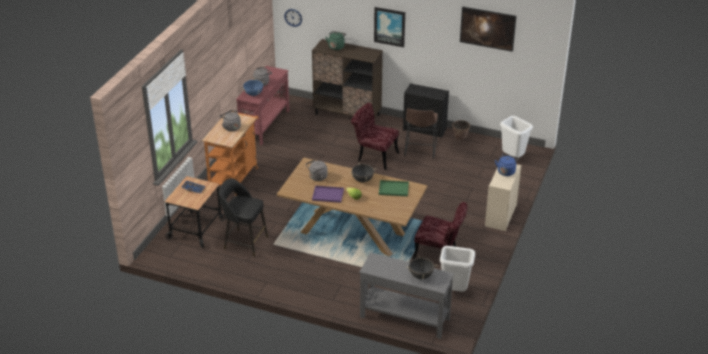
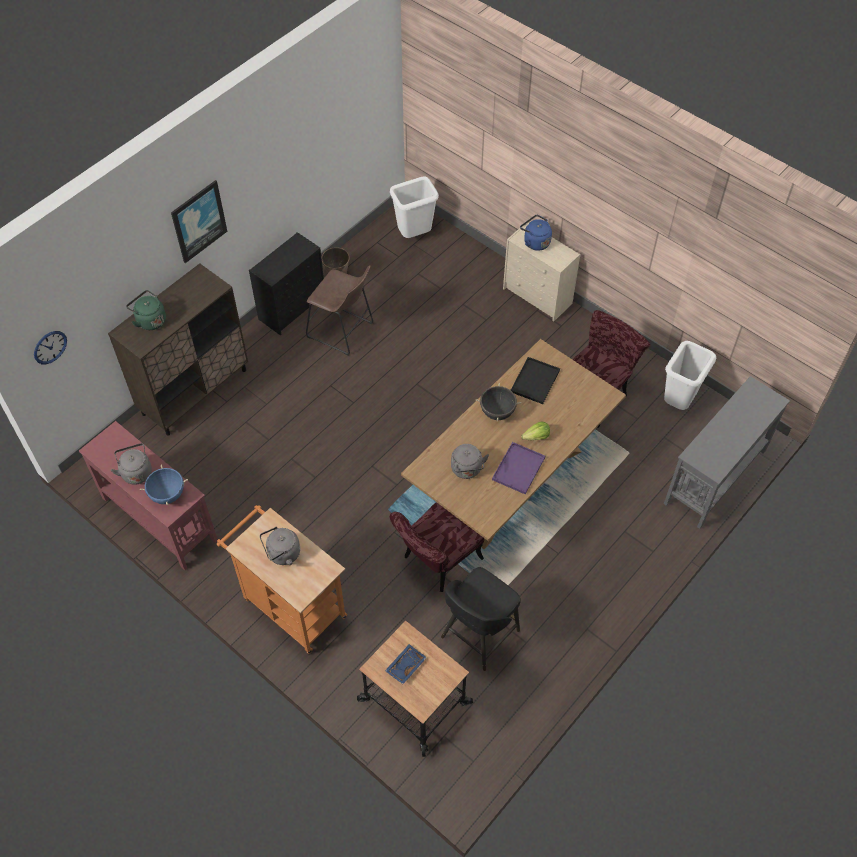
camera: 70 degrees left, 20 degrees up
red chair [351,103,399,170] -> red chair moved to [389,502,484,592]
green tray [379,180,409,197] -> black tray [511,357,560,404]
black cooking pot [408,256,437,279] -> none
picture [460,6,517,52] -> none

